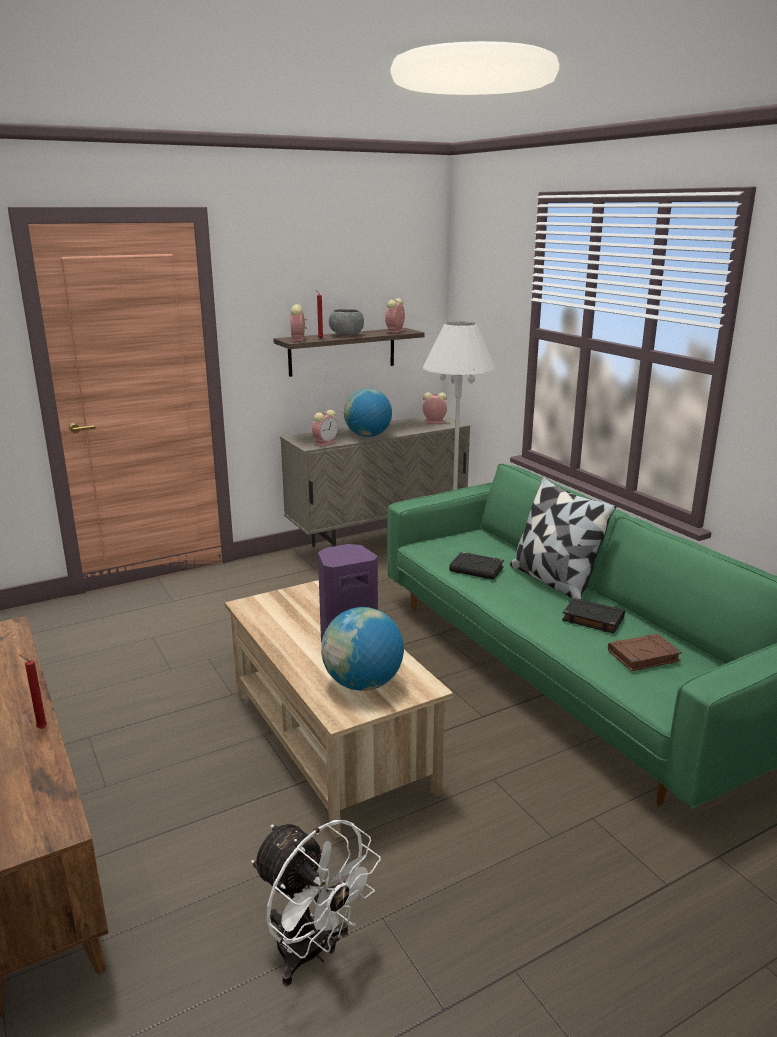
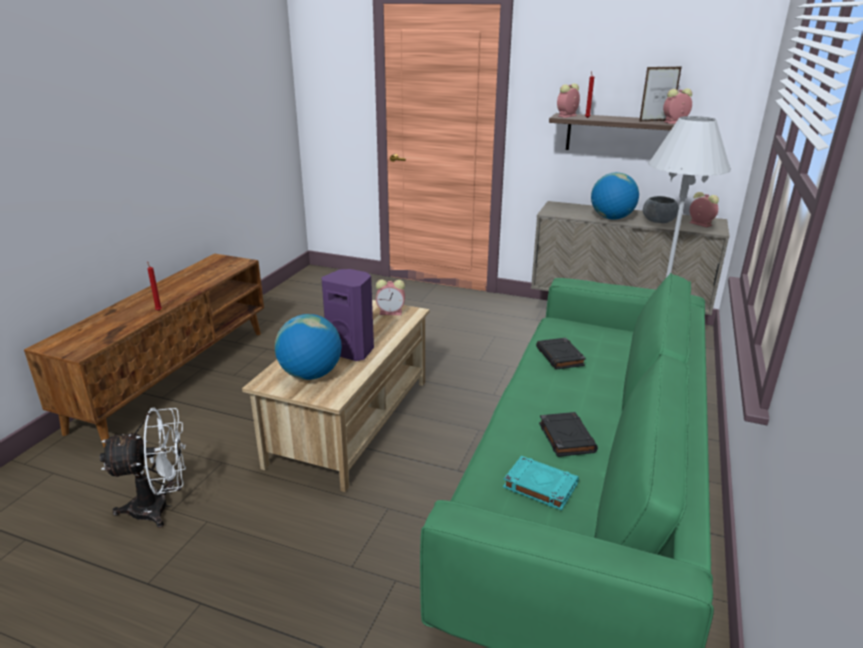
camera: 50 degrees right, 5 degrees up
white fan [251,820,381,986] -> white fan turned 105 degrees counterclockwise [100,408,186,528]
alarm clock [312,410,338,447] -> alarm clock moved to [376,280,405,315]
grey bowl [329,309,364,336] -> grey bowl moved to [643,196,678,223]
pillow [510,476,617,599] -> none
brown book [608,634,682,671] -> turquoise book [503,456,579,510]
none -> picture frame [639,67,682,122]

